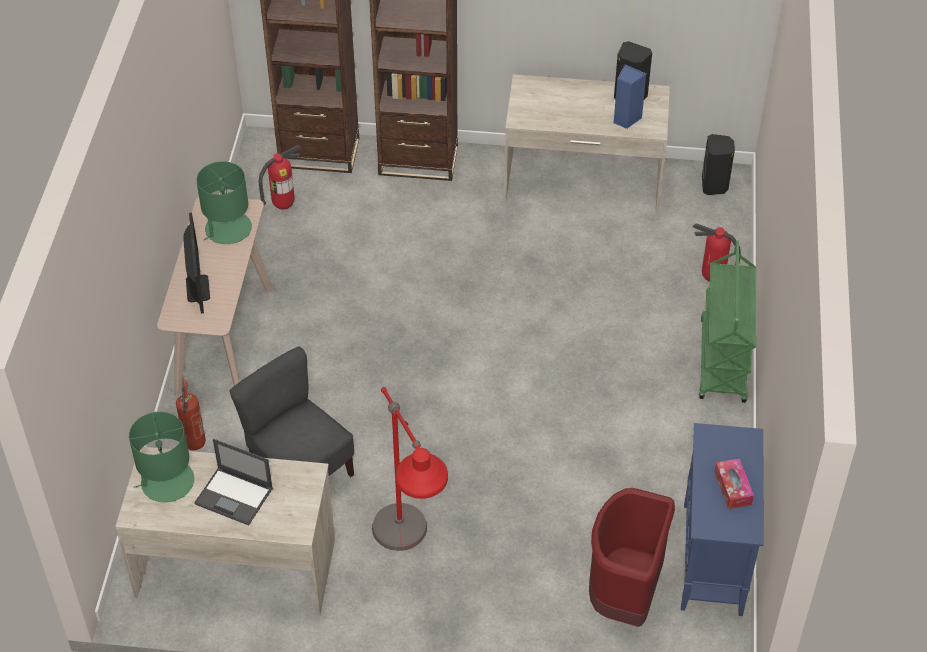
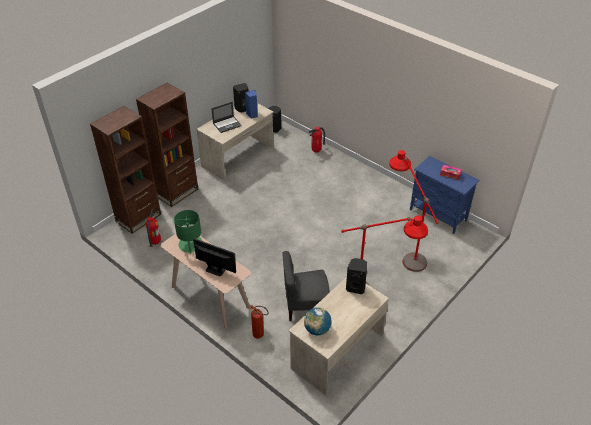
camera: 55 degrees left, 5 degrees down
green table lamp [129,412,194,502] -> globe [304,307,332,335]
laptop [194,439,273,526] -> laptop moved to [211,102,242,133]
red trash can [589,488,675,627] -> none
green cart [699,241,756,403] -> none
none -> black speaker [346,258,367,294]
none -> red floor lamp [389,150,439,272]

